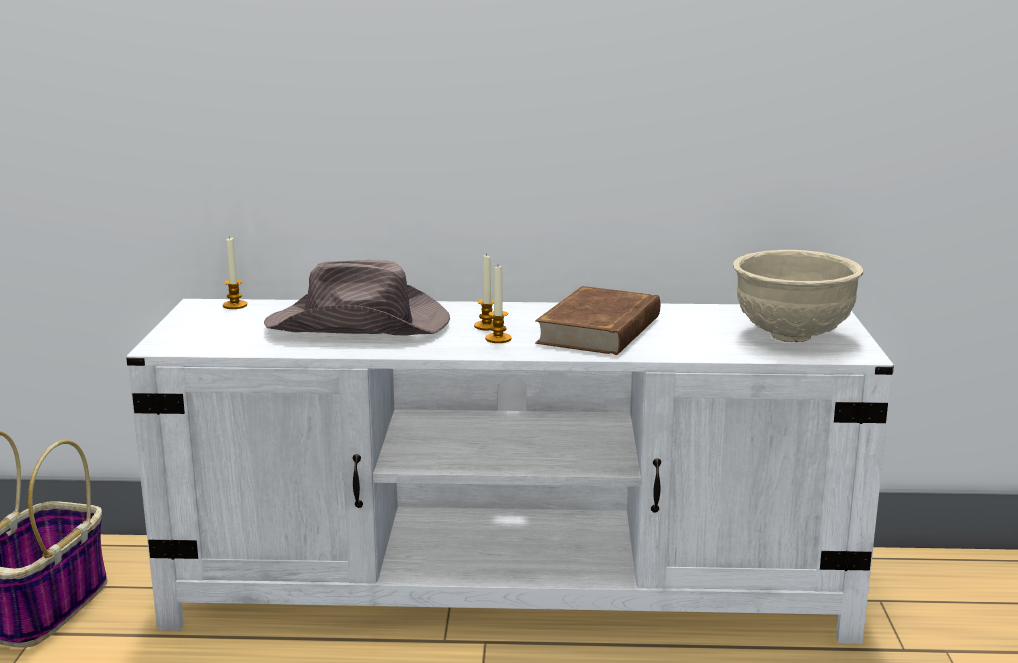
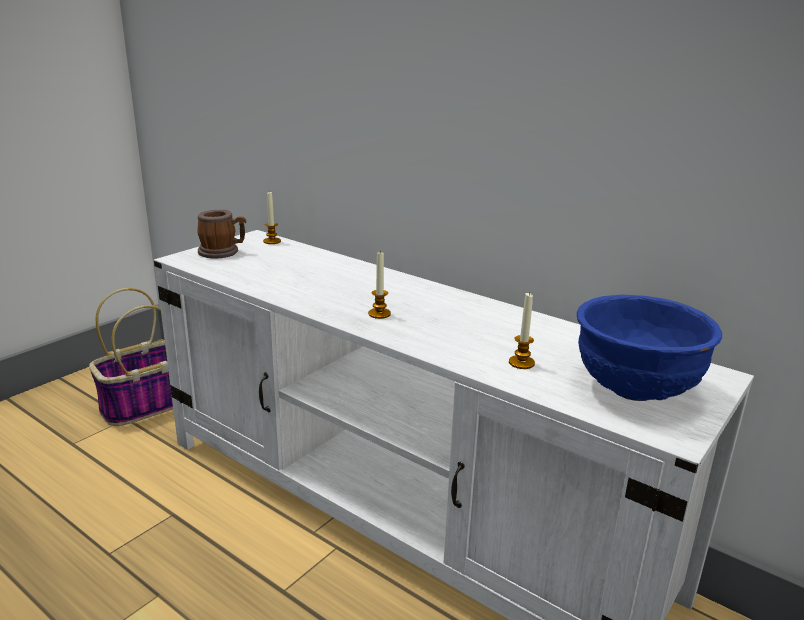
camera: 35 degrees right, 5 degrees up
brown hat [264,260,450,336] -> none
candle [474,254,494,330] -> candle moved to [509,292,535,369]
brown book [535,286,660,355] -> none
beige bowl [733,250,863,342] -> blue bowl [577,295,722,401]
none -> mug [197,210,246,259]

